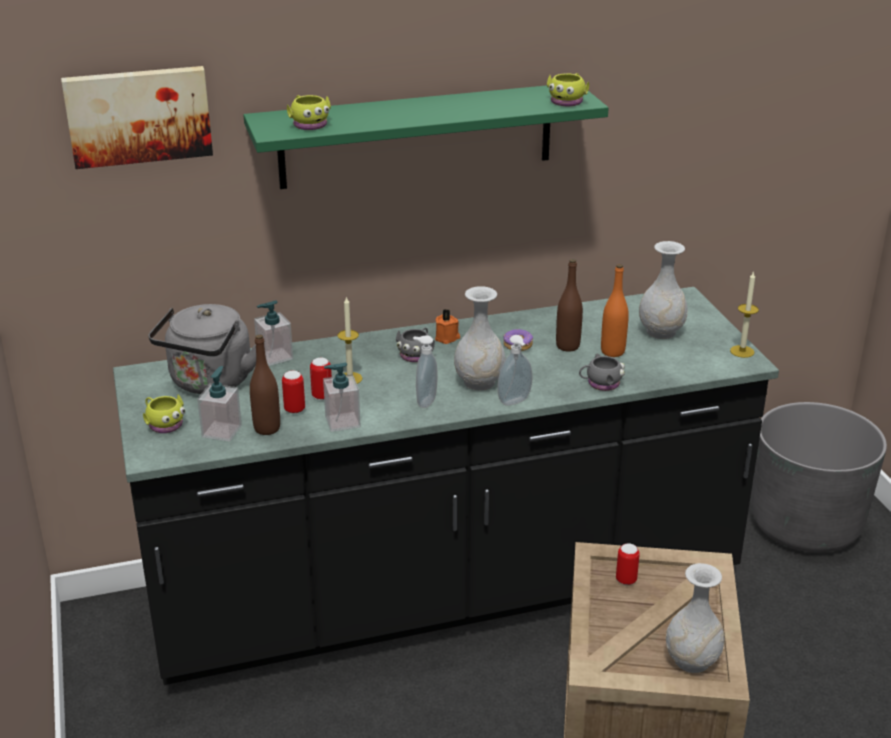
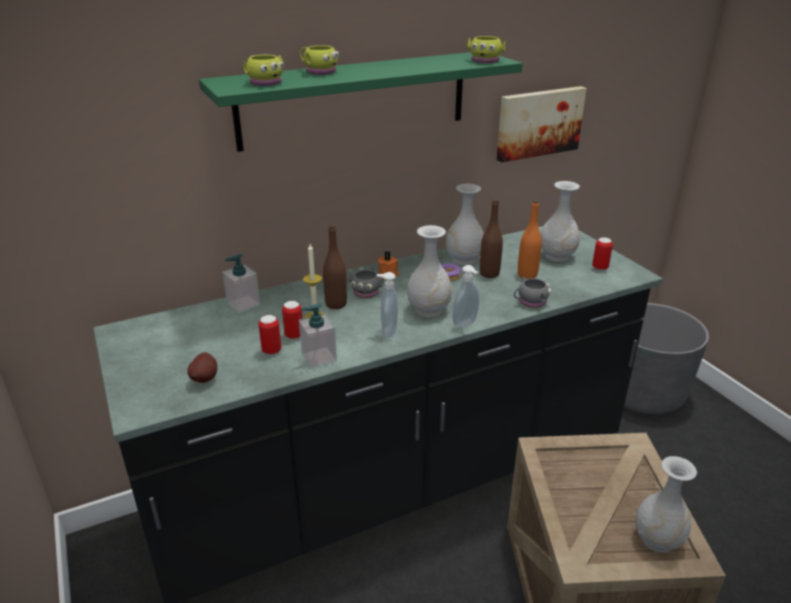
camera: 10 degrees left, 0 degrees up
picture [61,66,213,169] -> picture moved to [497,86,586,163]
yellow mug [143,394,185,433] -> yellow mug moved to [299,45,340,75]
grey kettle [148,304,256,394] -> none
soap dispenser [197,366,242,442] -> potato [187,352,217,383]
brown bottle [250,334,280,435] -> brown bottle moved to [323,225,347,309]
can [616,543,640,585] -> can moved to [592,237,613,270]
candle [730,271,759,358] -> none
none -> white vase [446,184,484,265]

